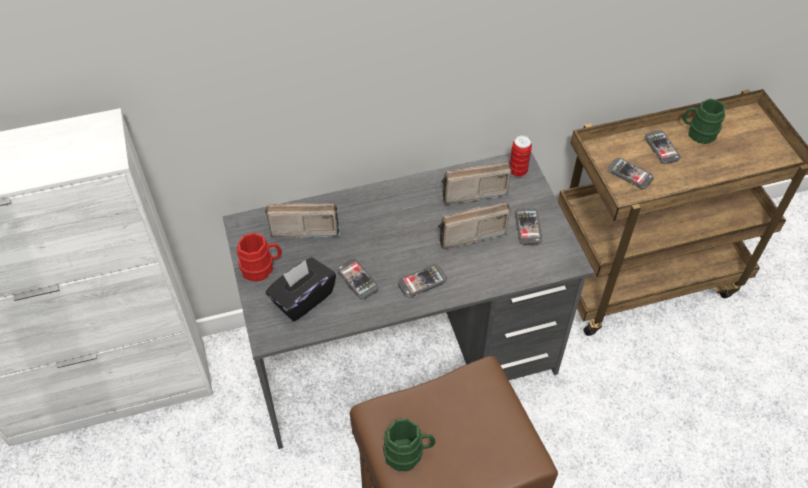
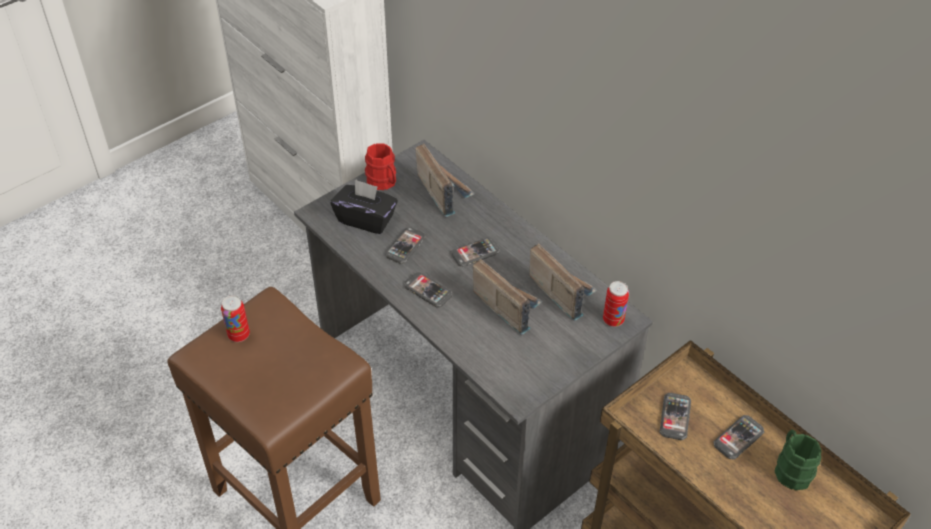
camera: 65 degrees right, 5 degrees down
green mug [383,419,435,471] -> can [221,295,250,342]
phone [515,208,542,245] -> phone moved to [451,237,500,267]

